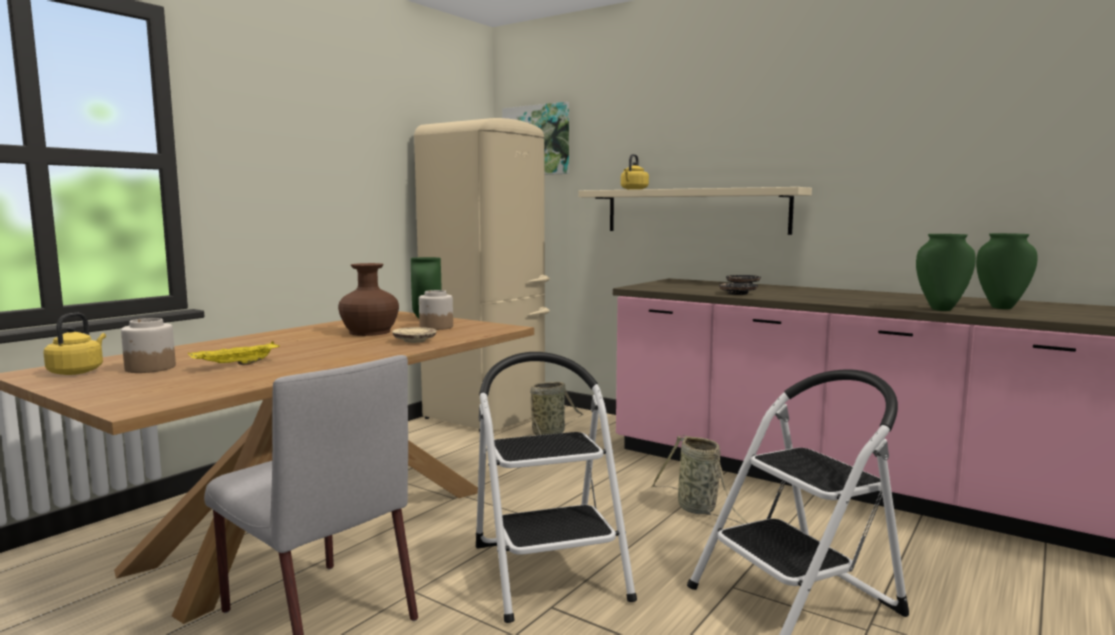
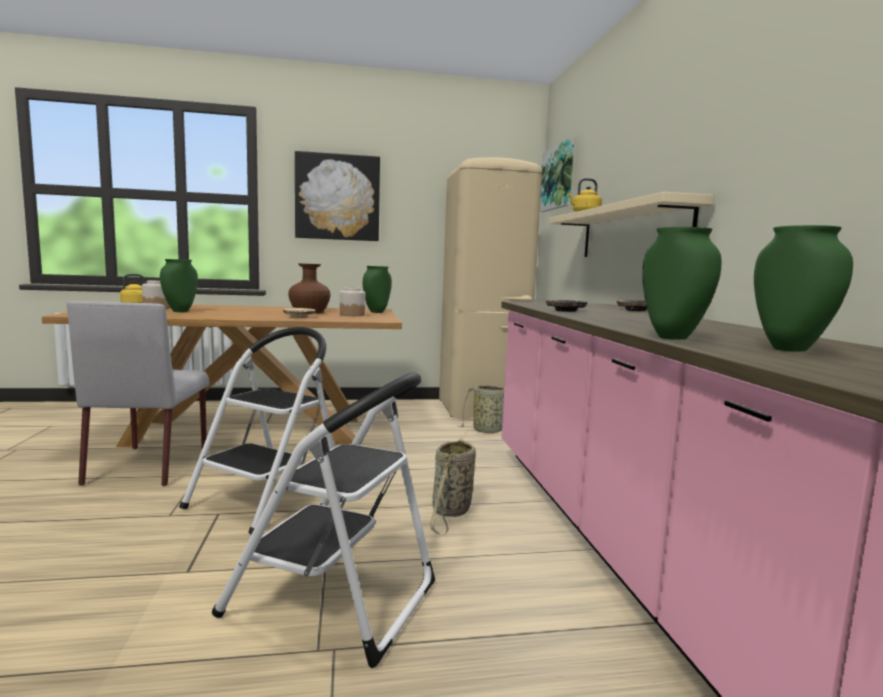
camera: 45 degrees right, 0 degrees up
yellow tray [188,341,280,365] -> green vase [160,259,198,312]
none -> picture [295,151,380,241]

